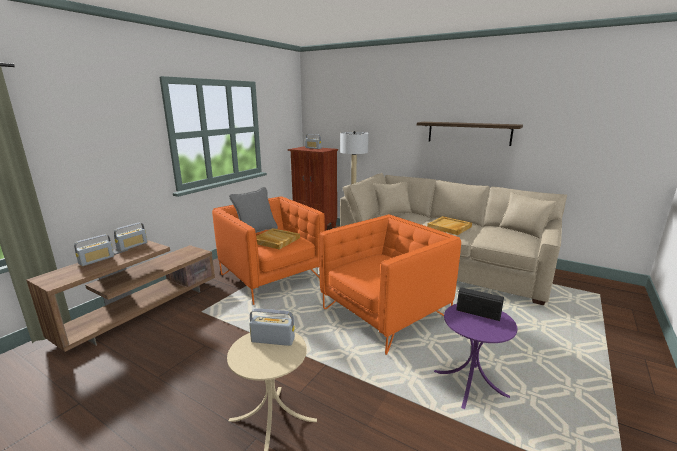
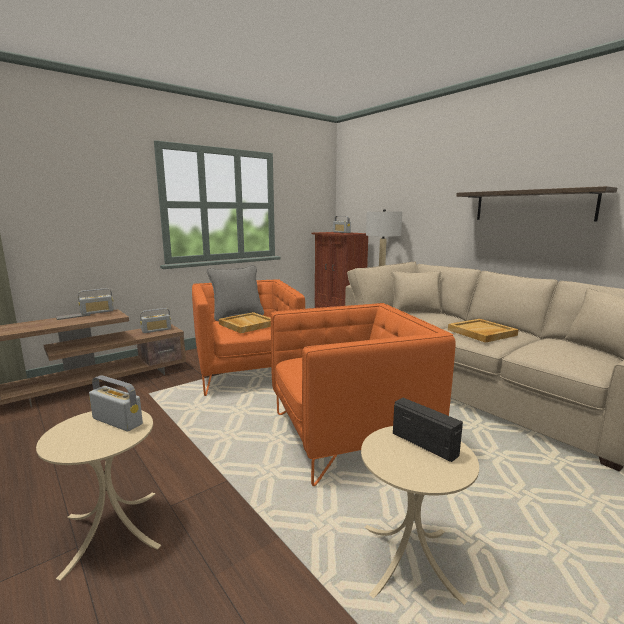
camera: 20 degrees right, 5 degrees down
radio [74,234,114,266] -> radio moved to [140,308,171,333]
purple side table [434,304,517,409] -> beige side table [361,426,479,605]

